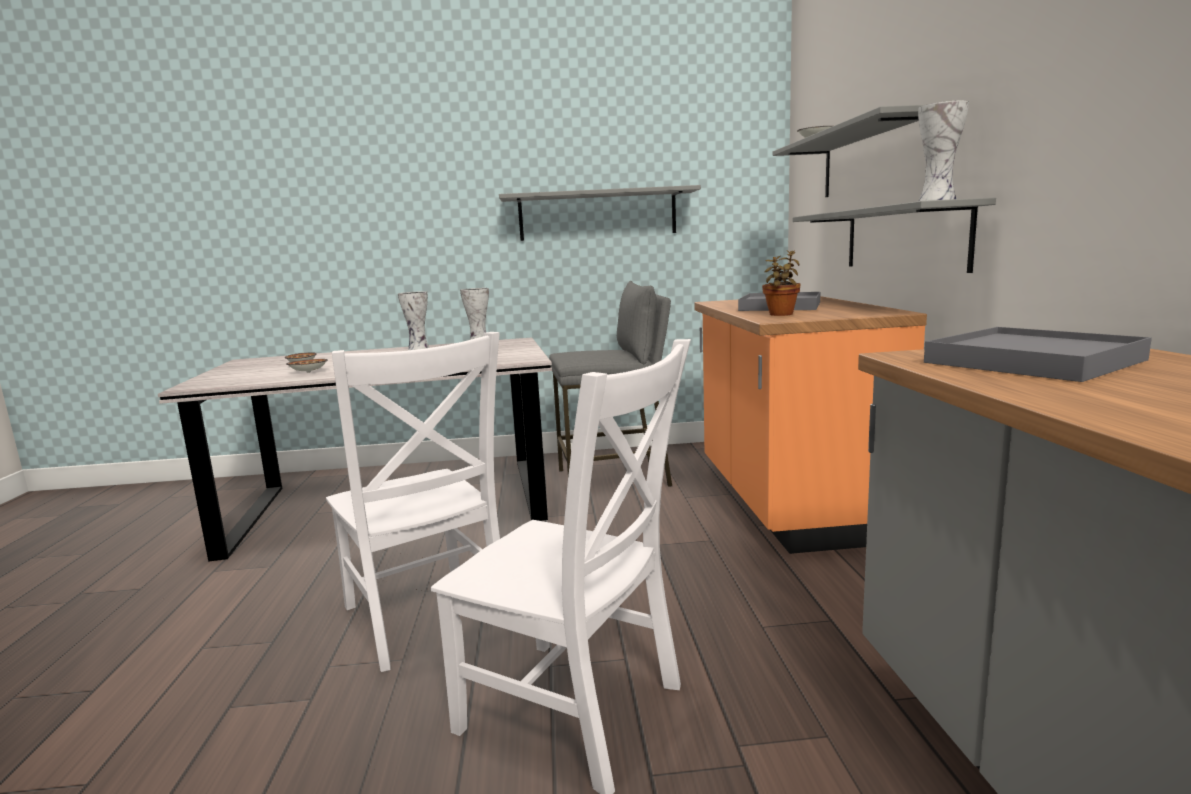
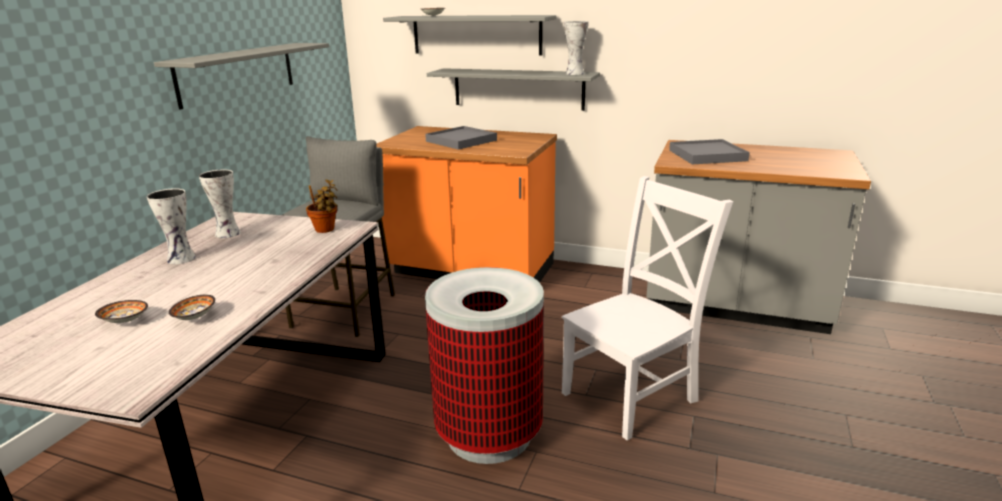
camera: 65 degrees left, 10 degrees up
white chair [326,332,500,672] -> trash can [425,267,544,464]
potted plant [762,250,800,316] -> potted plant moved to [306,179,338,233]

